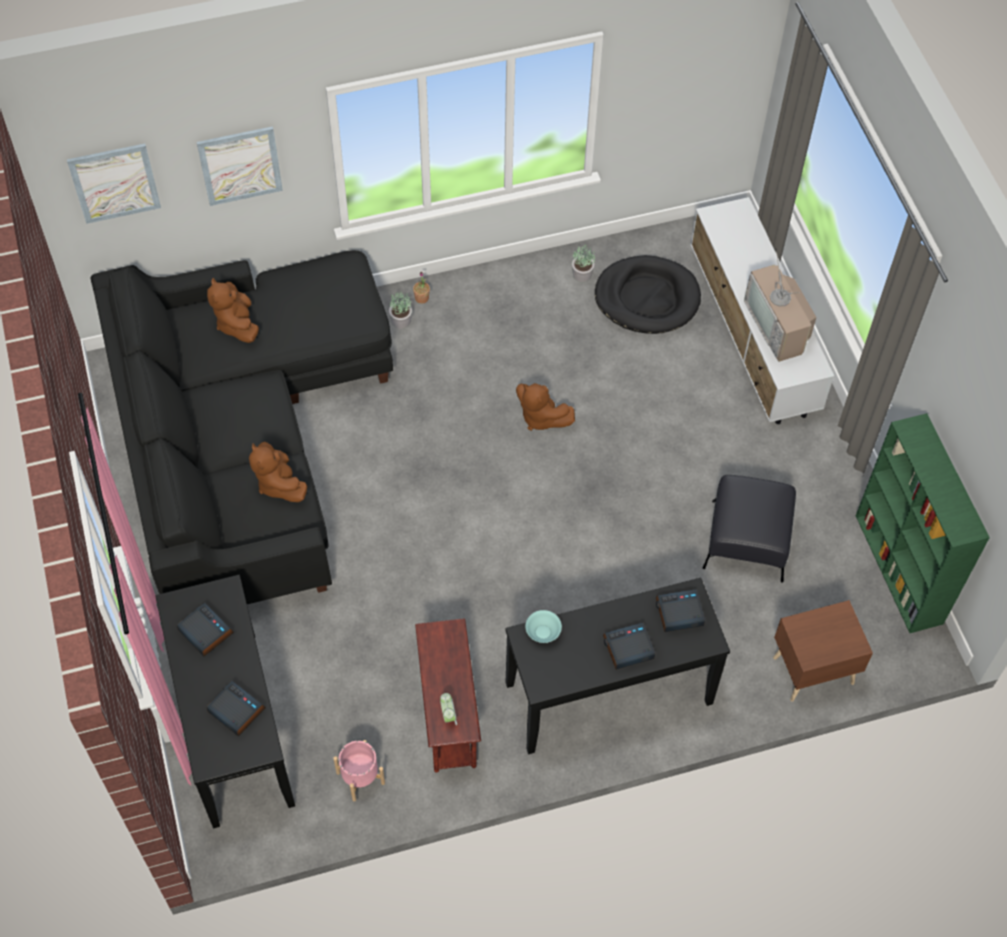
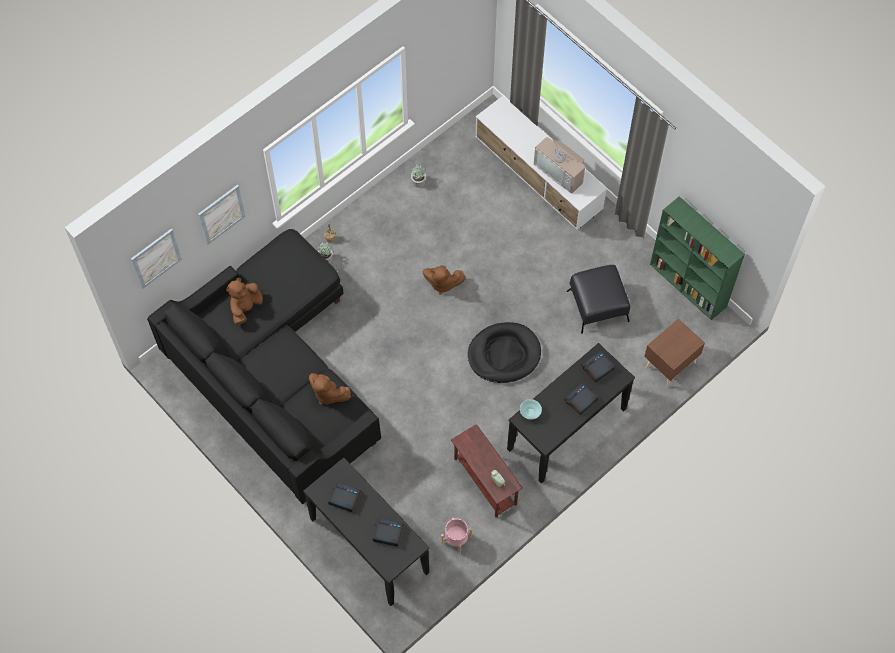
camera: 25 degrees left, 5 degrees up
brown plush toy [207,278,259,343] -> brown plush toy turned 75 degrees clockwise [226,278,263,325]
black dog bed [595,255,701,334] -> black dog bed moved to [468,322,541,383]

